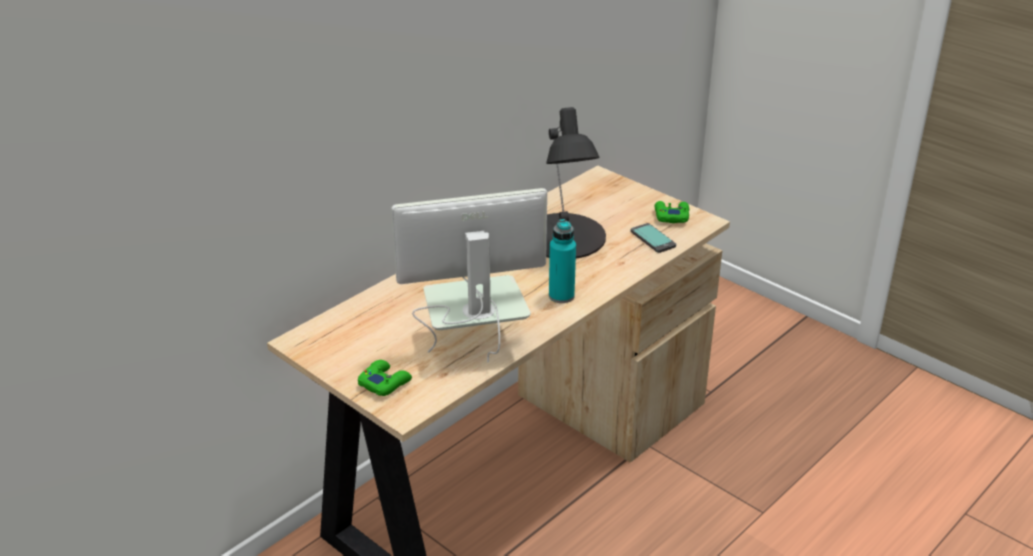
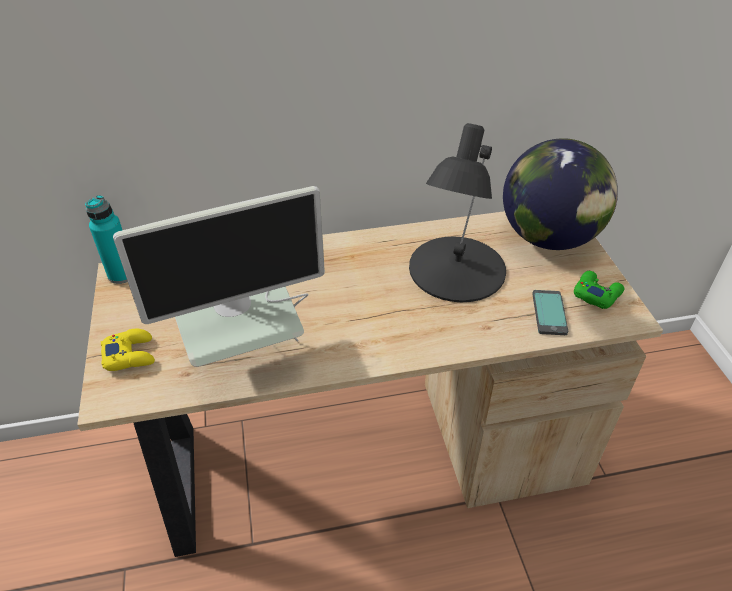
camera: 35 degrees right, 10 degrees up
green game controller [358,360,412,396] -> yellow game controller [101,329,155,371]
monitor [391,188,547,362] -> monitor turned 135 degrees clockwise [113,186,325,367]
turquoise bottle [549,219,576,303] -> turquoise bottle moved to [85,195,128,284]
none -> globe [503,138,618,250]

